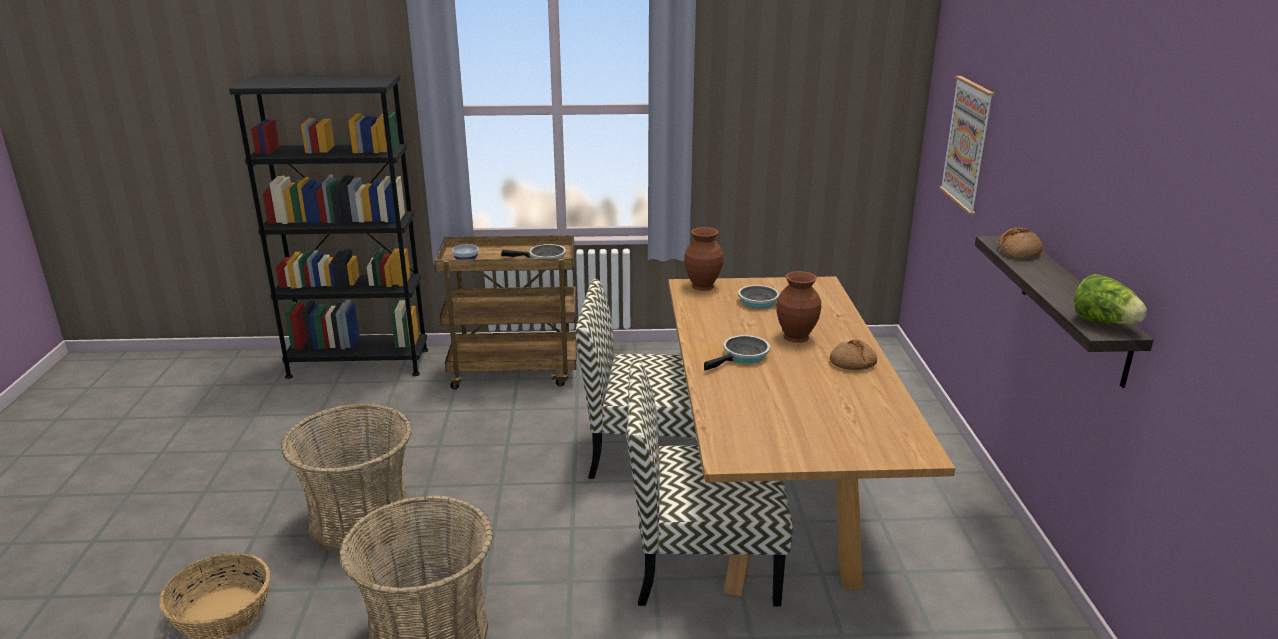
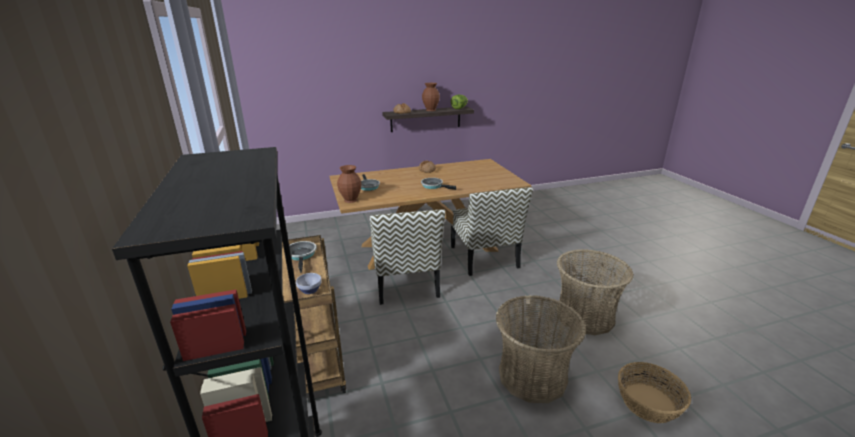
camera: 105 degrees left, 0 degrees up
brown vase [776,271,821,343] -> brown vase moved to [422,83,440,111]
picture [939,76,995,215] -> none

